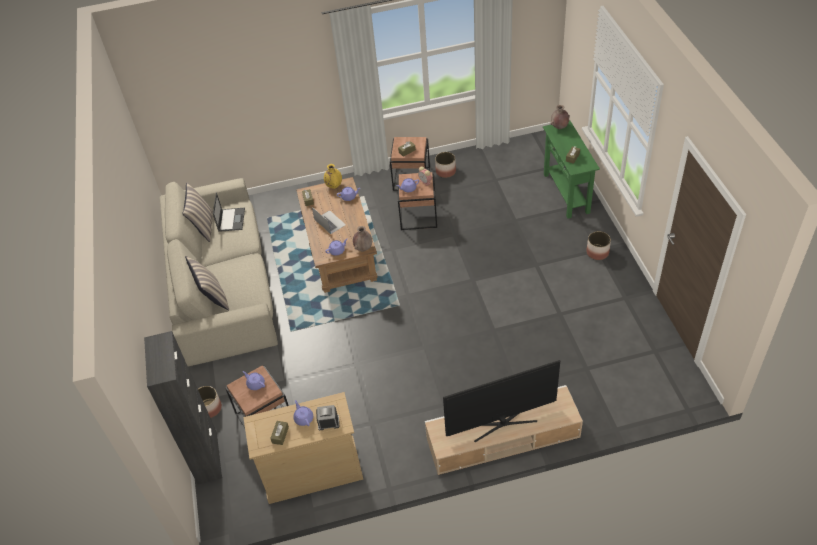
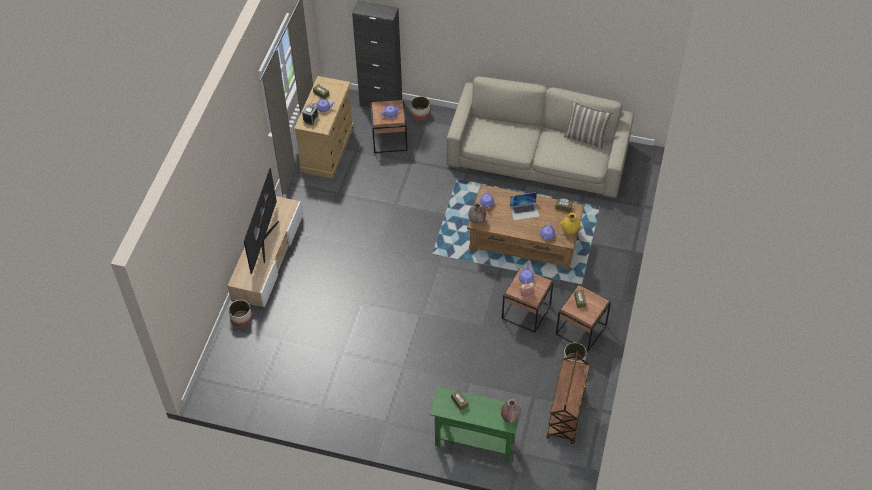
camera: 115 degrees right, 5 degrees up
pillow [185,256,229,310] -> none
laptop [213,192,245,232] -> none
planter [586,231,611,260] -> planter moved to [228,300,253,328]
none -> brown cart [547,351,590,444]

